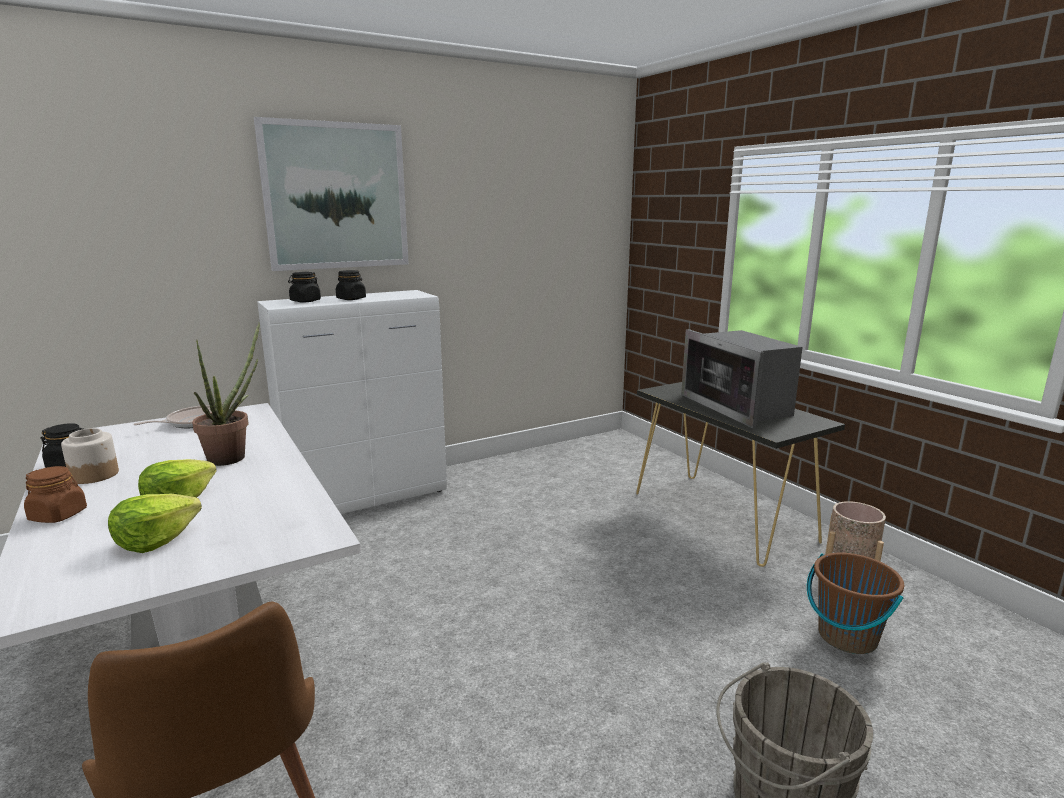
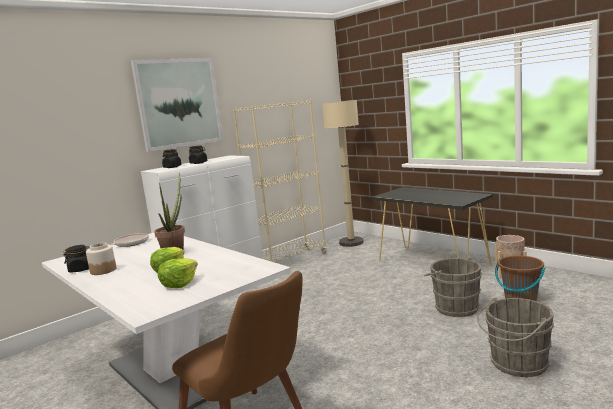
camera: 10 degrees left, 5 degrees down
brown jar [24,466,87,523] -> none
microwave [681,329,803,428] -> none
none -> beige bookcase [233,100,327,262]
none -> beige floor lamp [322,100,364,247]
none -> grey bucket [424,257,482,317]

